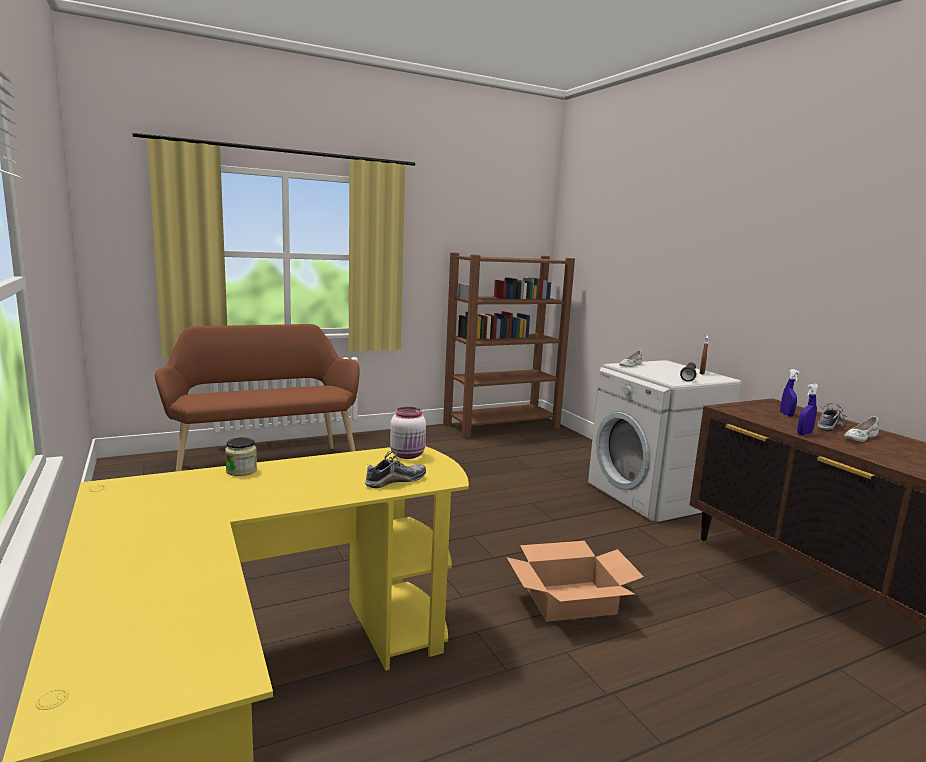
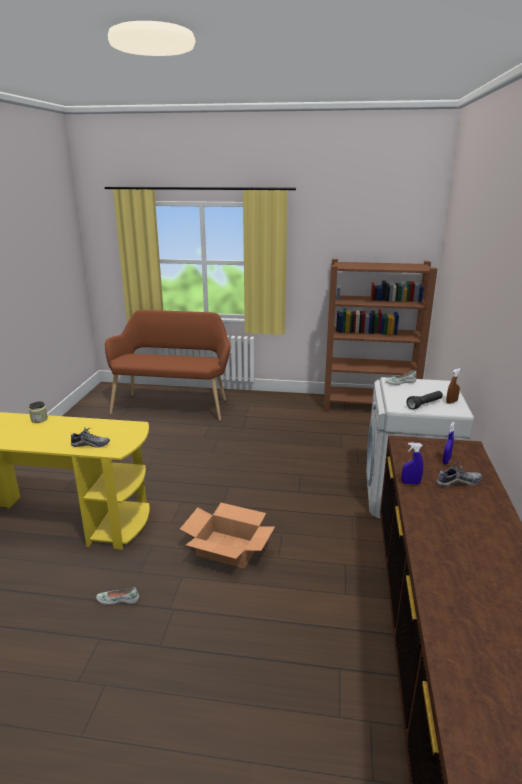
camera: 35 degrees right, 10 degrees up
white jar [390,407,426,459] -> none
white shoe [844,417,879,442] -> white shoe moved to [96,587,139,605]

